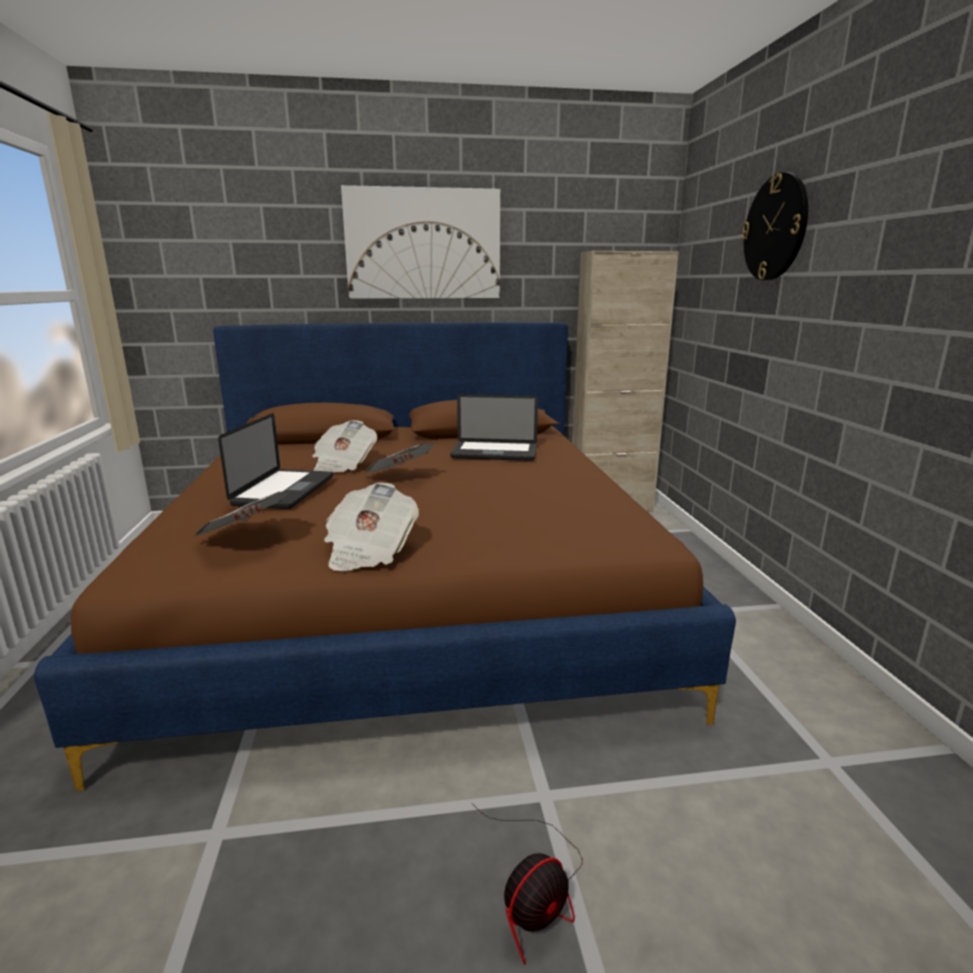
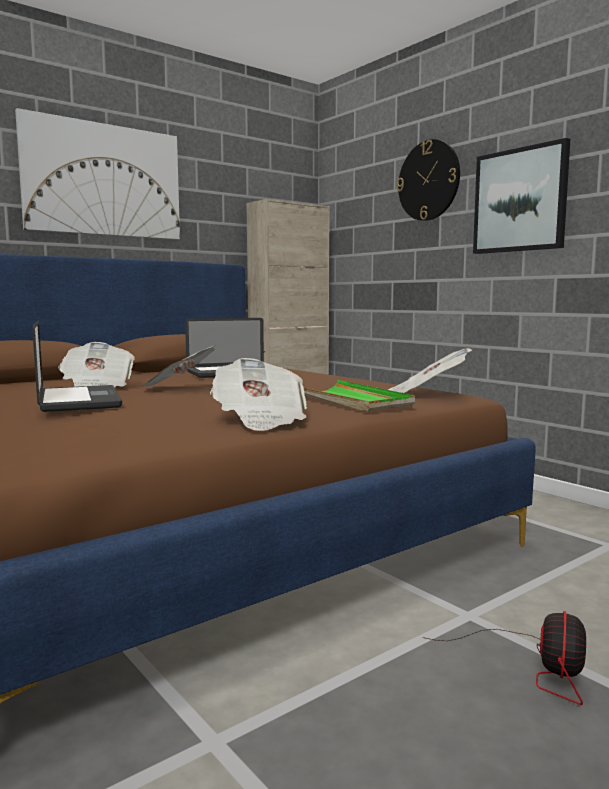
camera: 30 degrees left, 10 degrees down
newspaper [193,490,290,537] -> newspaper moved to [388,348,472,393]
none -> green tray [304,380,415,412]
none -> picture [473,138,570,254]

